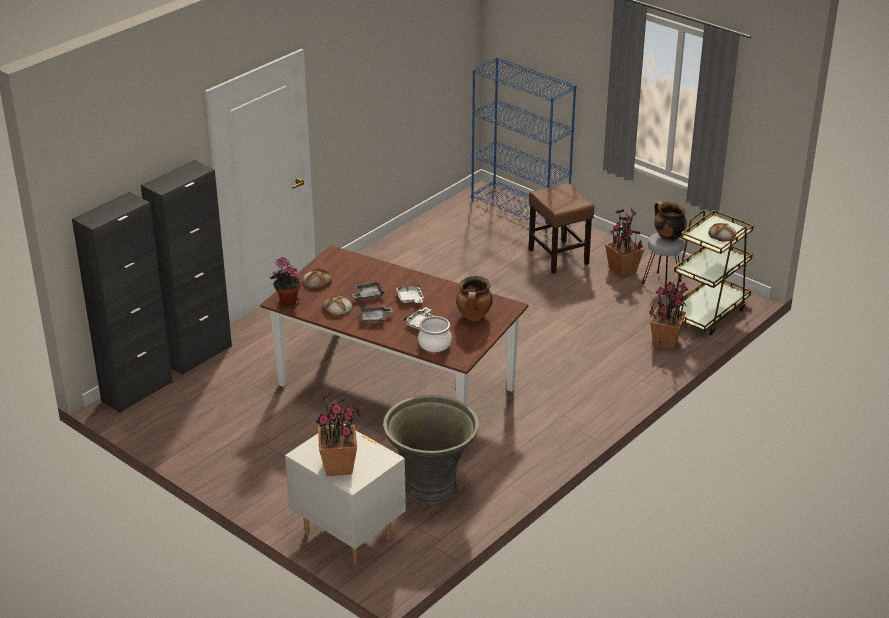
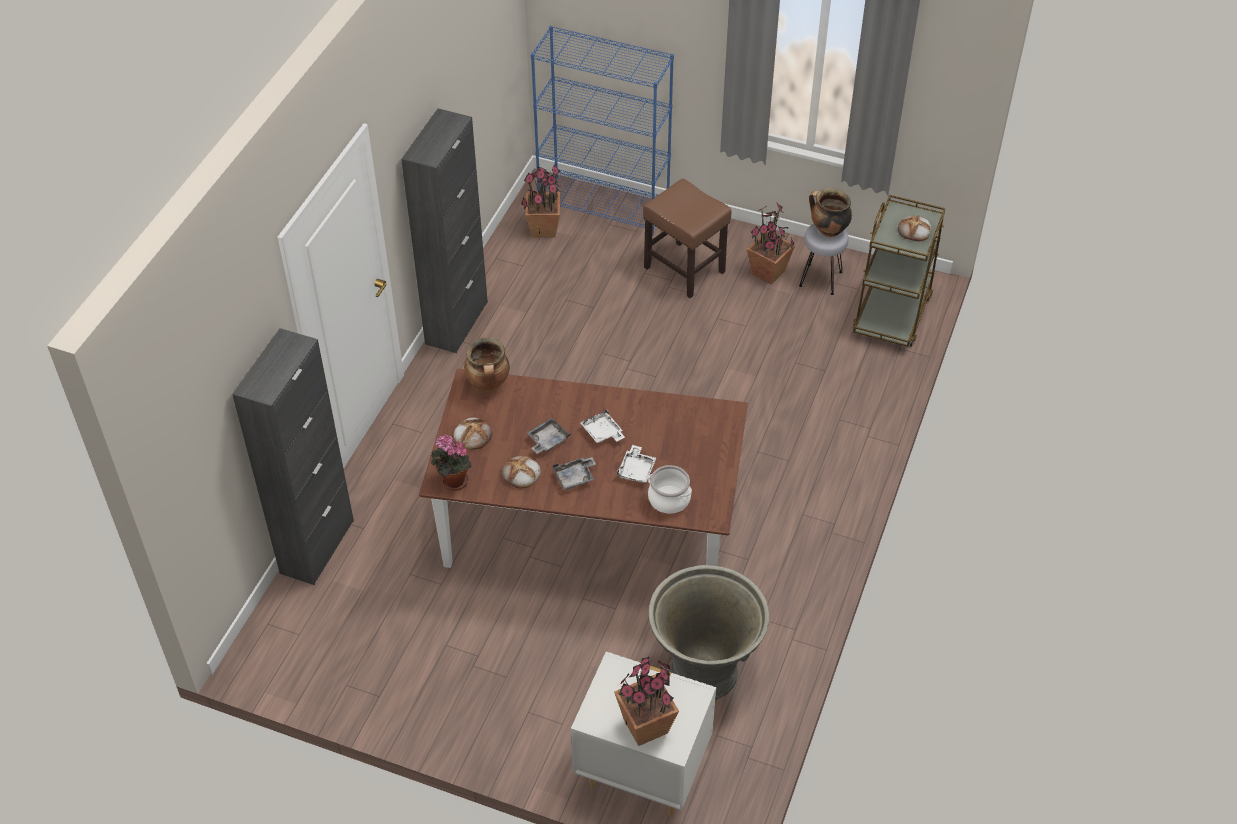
camera: 20 degrees left, 15 degrees up
black cabinet [72,192,173,413] -> black cabinet moved to [401,109,488,353]
cooking pot [456,276,493,321] -> cooking pot moved to [464,337,510,392]
potted plant [649,282,688,350] -> potted plant moved to [521,165,560,238]

